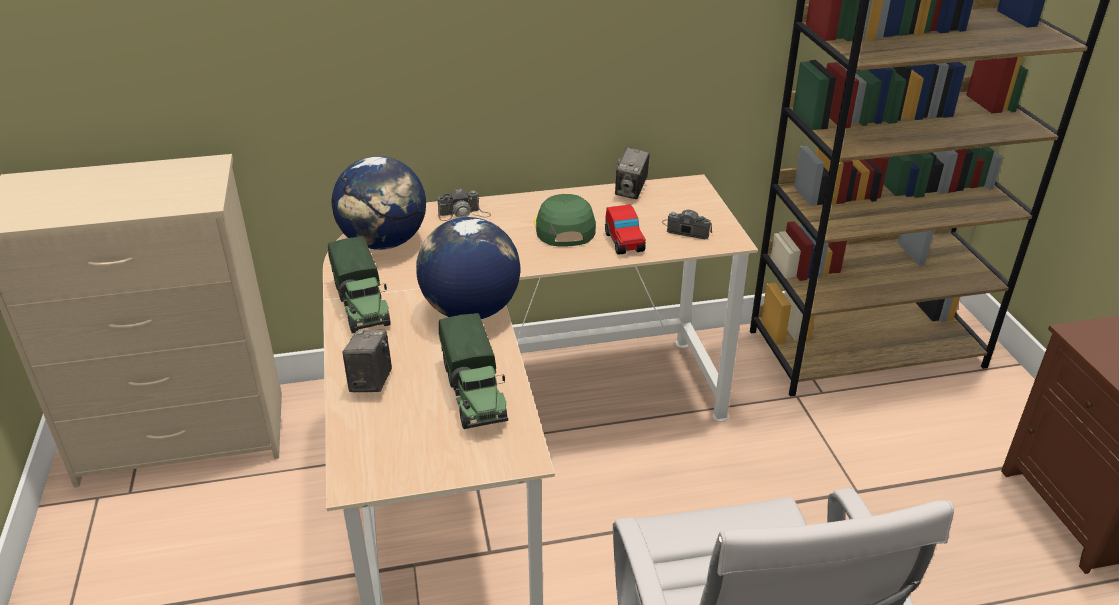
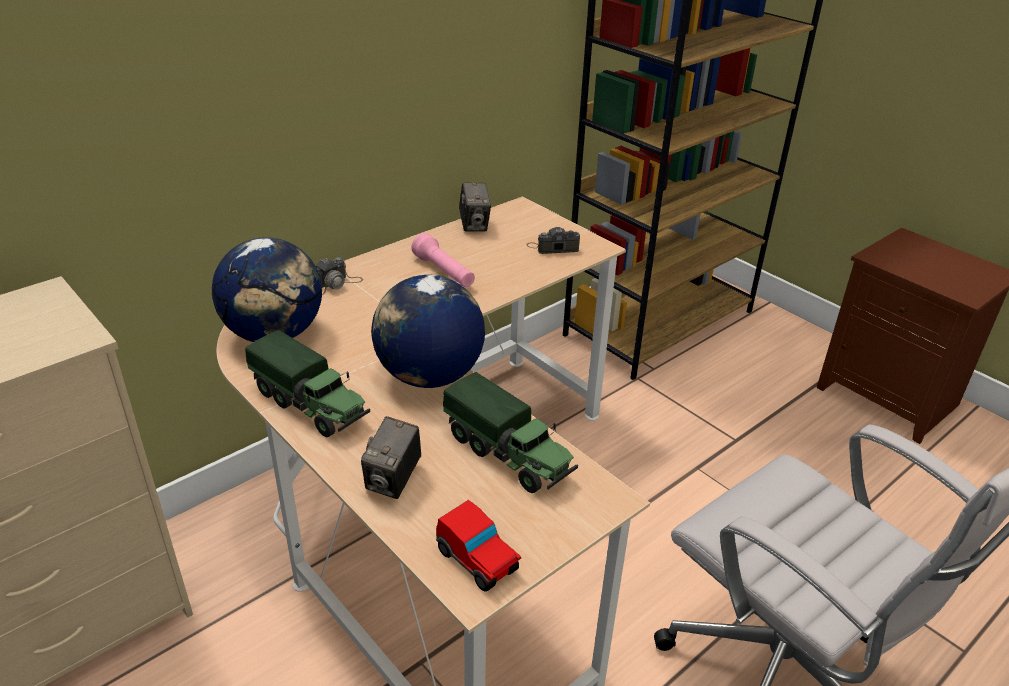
camera: 30 degrees left, 0 degrees up
camera [342,330,392,392] -> camera turned 135 degrees counterclockwise [361,416,421,499]
green cap [534,194,596,246] -> pink flashlight [411,233,475,287]
toy car [605,204,646,255] -> toy car moved to [436,500,521,592]

